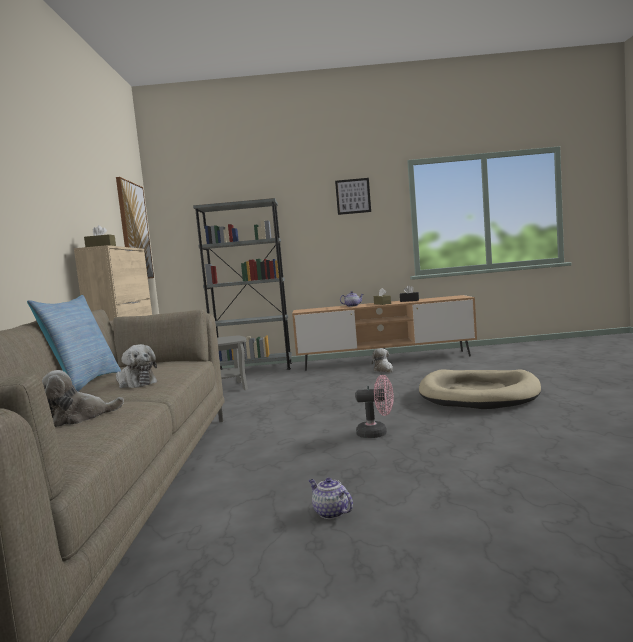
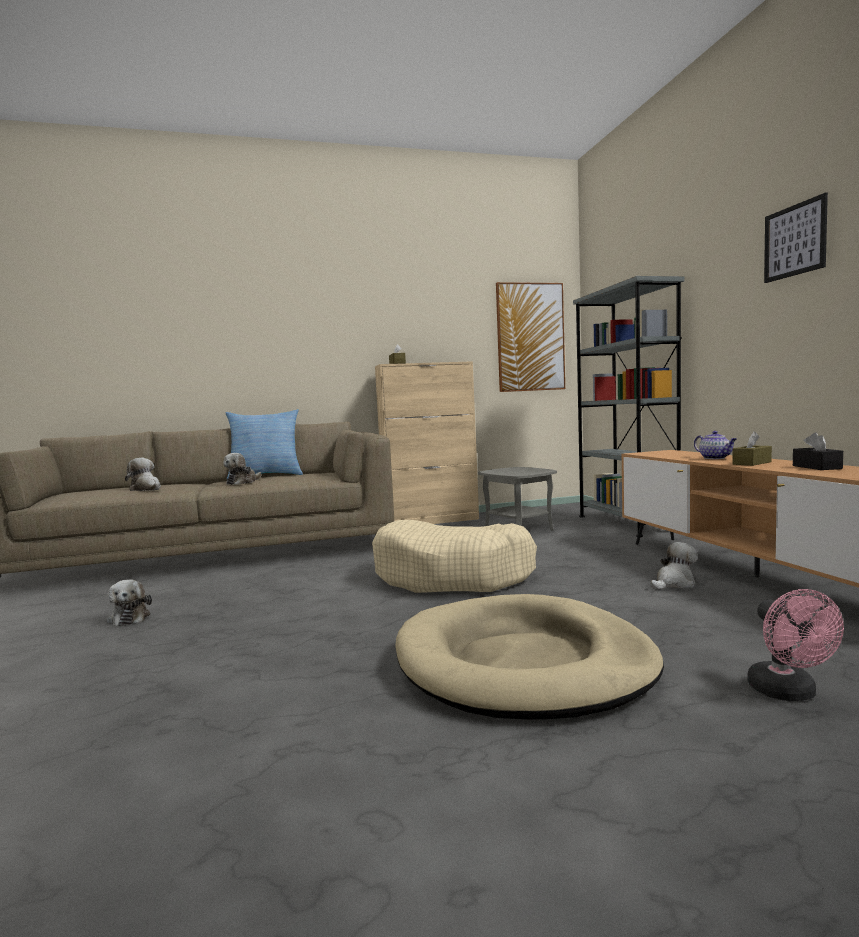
camera: 75 degrees right, 0 degrees up
teapot [308,478,353,519] -> plush toy [107,580,152,626]
pink fan [355,375,394,438] -> pink fan moved to [747,589,844,701]
none -> beige dog bed [372,520,537,593]

